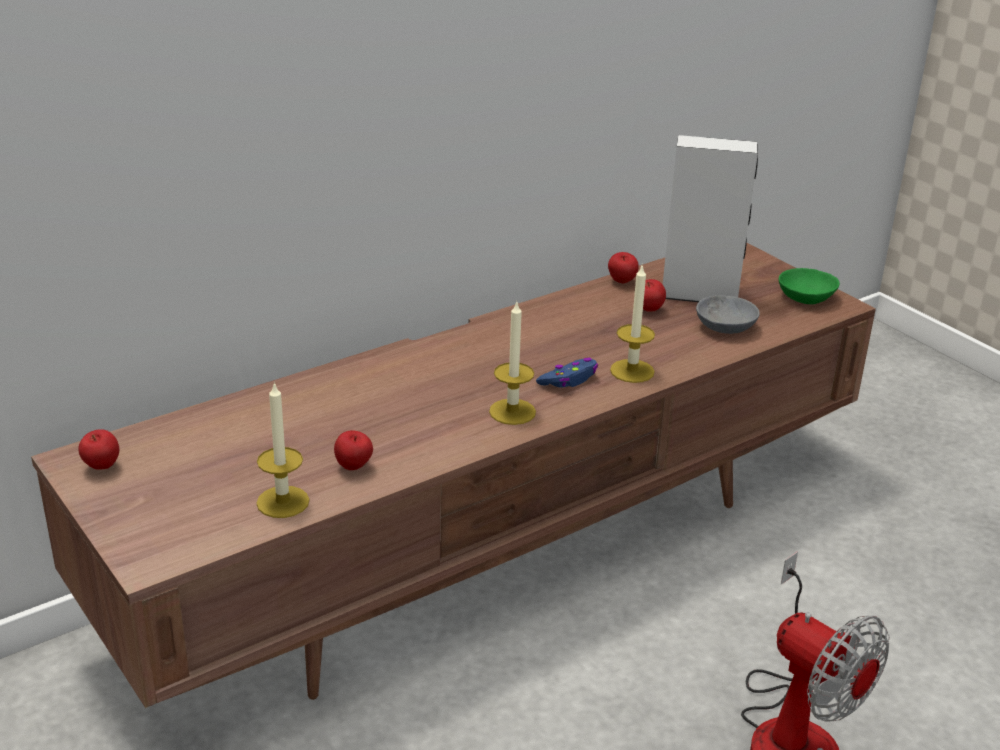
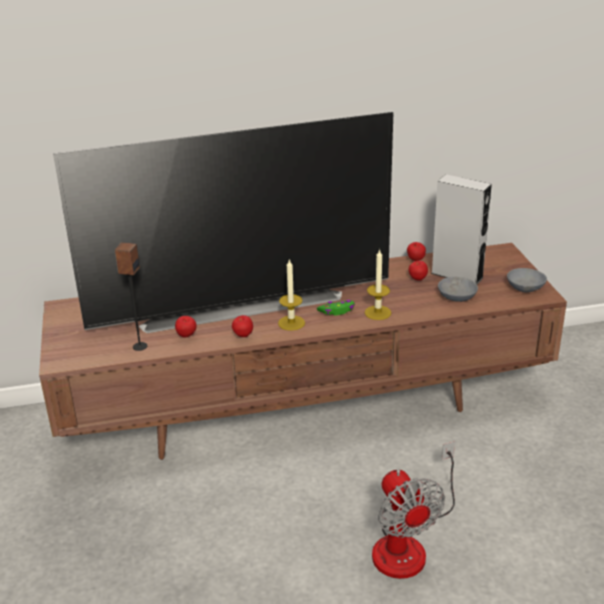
camera: 25 degrees right, 0 degrees up
apple [78,429,119,469] -> apple moved to [232,315,253,337]
candle [256,382,310,518] -> speaker [114,242,147,351]
blue game controller [536,358,598,388] -> green game controller [317,300,355,316]
green bowl [779,268,840,304] -> grey bowl [507,268,547,292]
none -> television [53,112,393,333]

